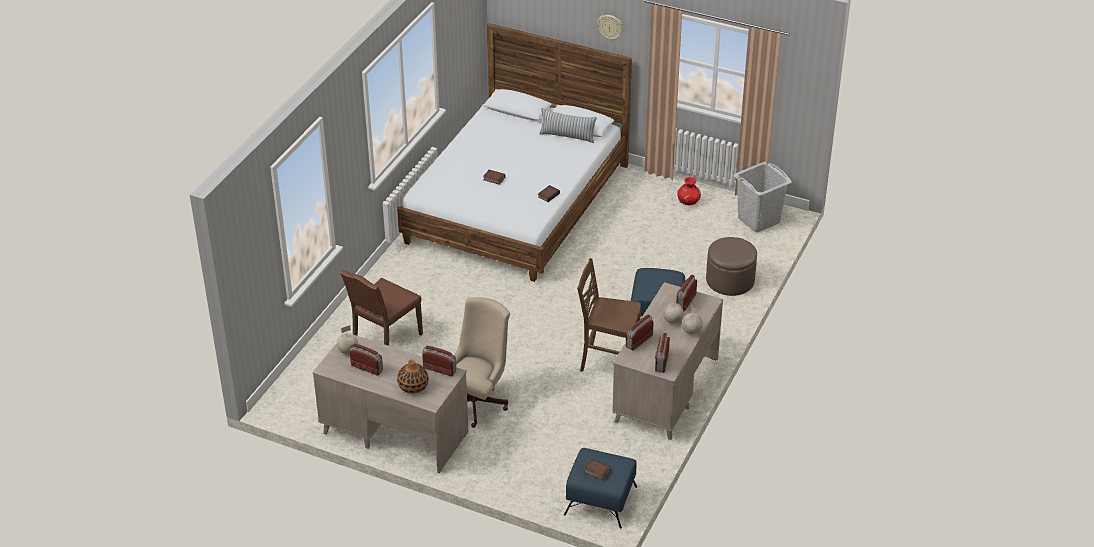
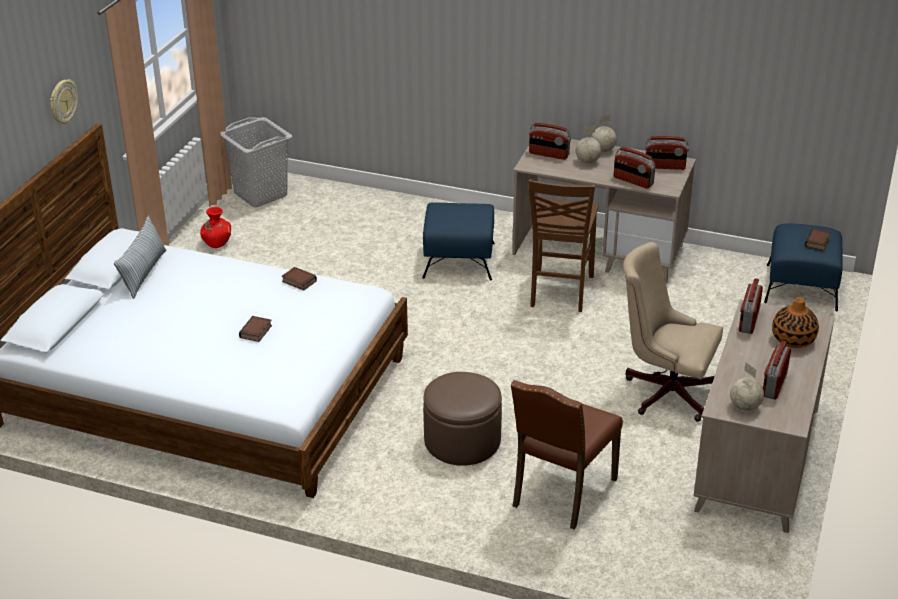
camera: 95 degrees left, 5 degrees down
brown chair [340,270,423,346] -> brown chair turned 90 degrees clockwise [511,380,623,529]
brown ottoman [706,237,757,296] -> brown ottoman moved to [423,372,502,466]

